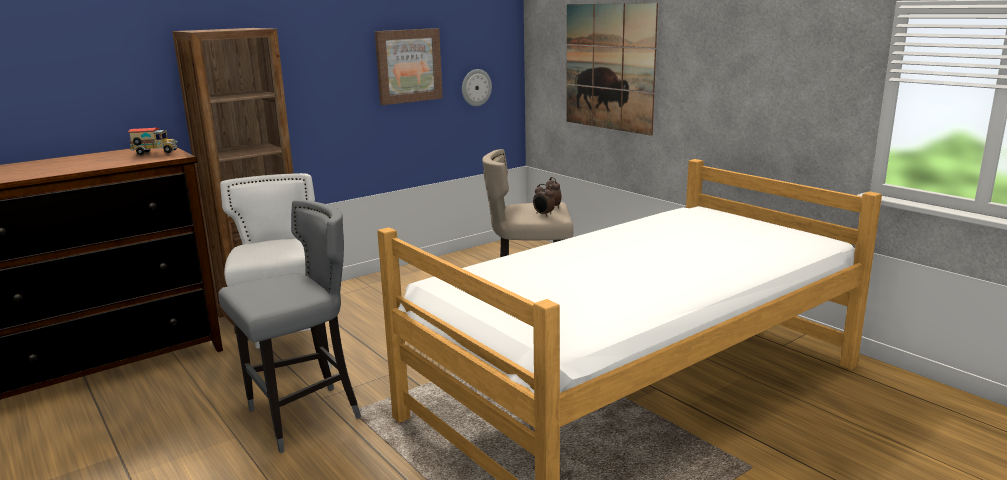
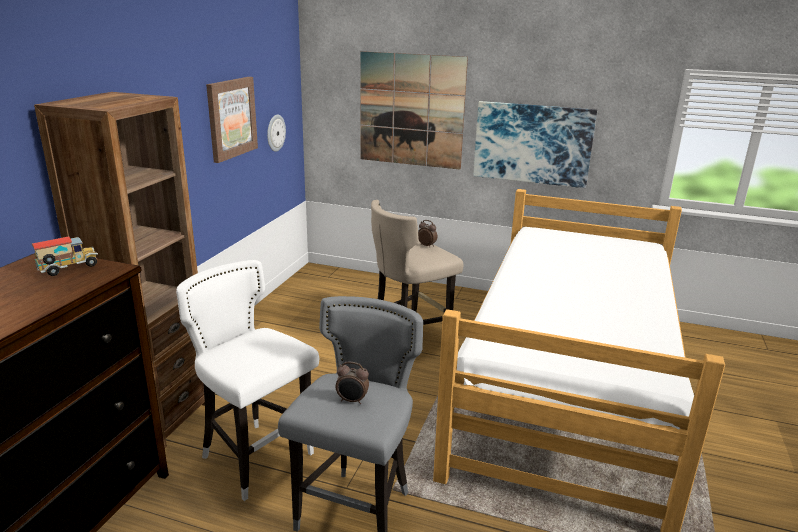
camera: 35 degrees left, 5 degrees up
alarm clock [533,184,555,216] -> alarm clock moved to [336,361,369,404]
none -> picture [473,101,597,188]

